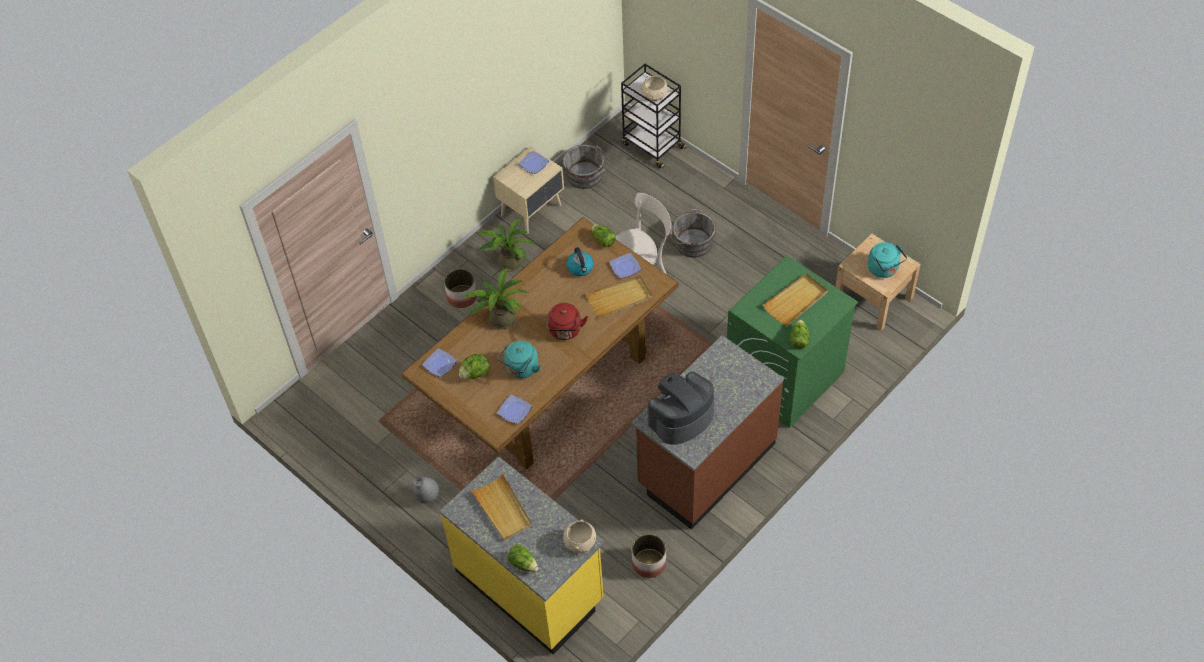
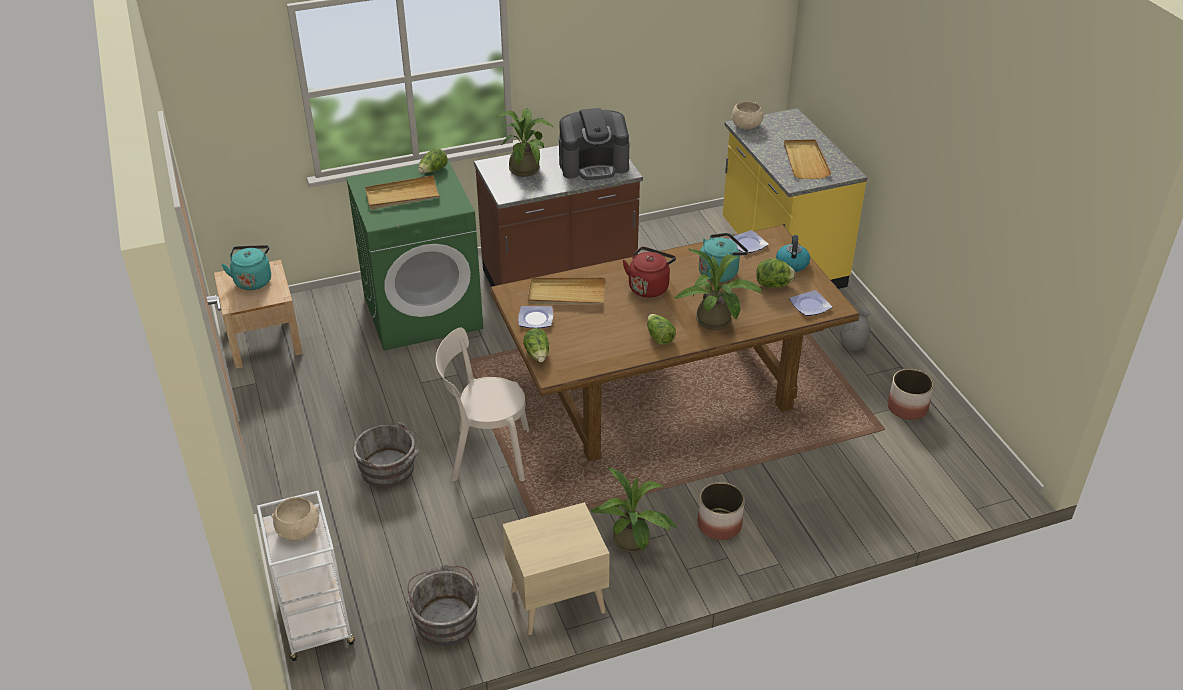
camera: 155 degrees left, 15 degrees down
lettuce [507,544,538,572] -> lettuce moved to [647,314,676,345]
plate [518,151,549,174] -> none
kettle [566,247,594,276] -> kettle moved to [776,235,810,272]
black cart [621,64,686,168] -> white cart [257,490,355,661]
planter [632,534,667,578] -> planter moved to [888,369,934,420]
none -> potted plant [497,108,553,177]

